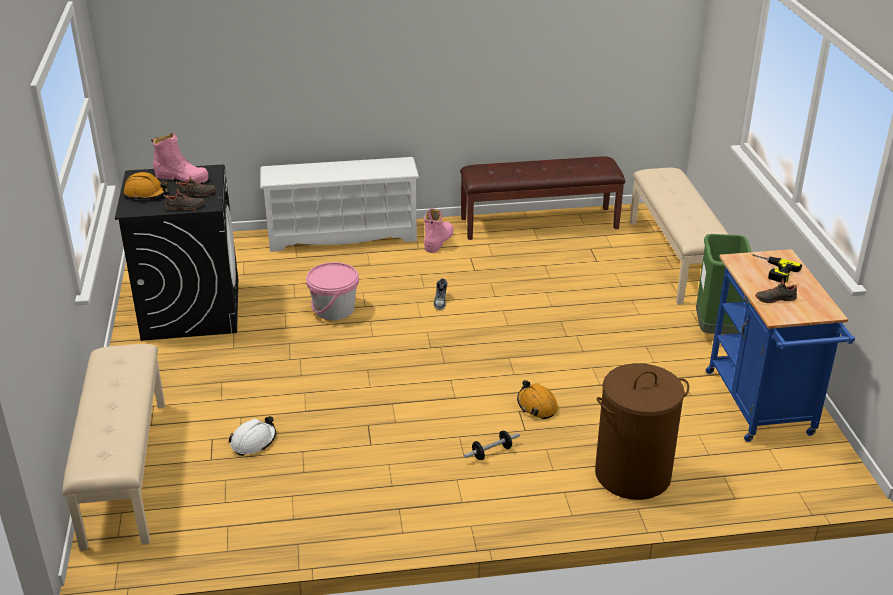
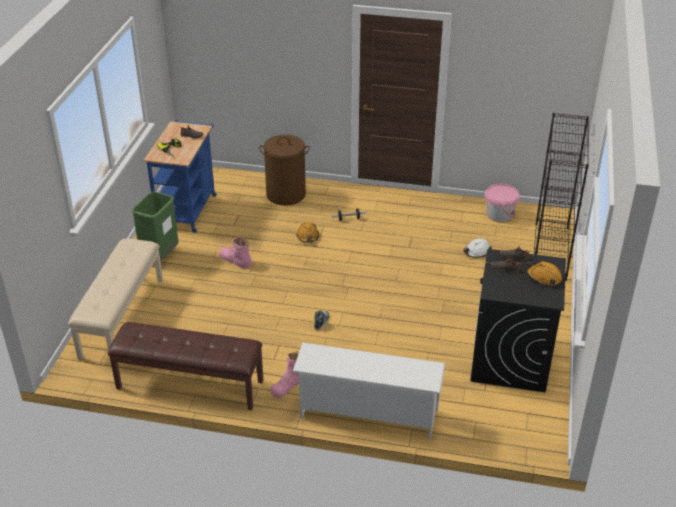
camera: 160 degrees left, 5 degrees up
beige bench [62,344,165,551] -> black bookcase [534,113,589,281]
pink boot [151,133,208,184] -> pink boot moved to [219,237,251,269]
pink bucket [306,262,359,320] -> pink bucket moved to [485,184,520,222]

